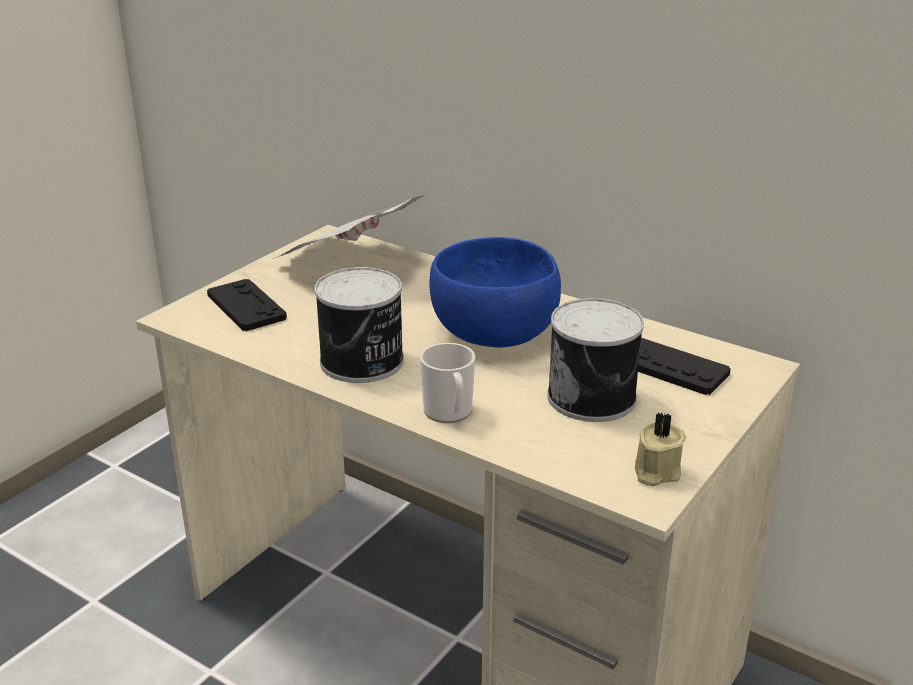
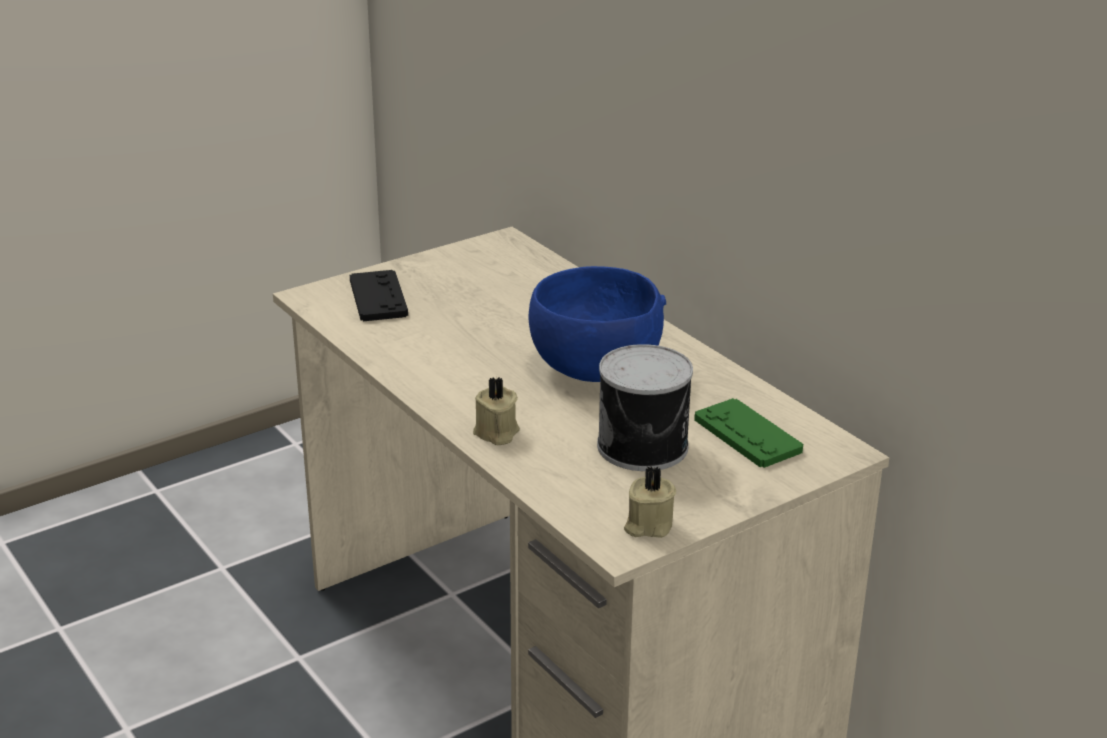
camera: 20 degrees right, 0 degrees up
newspaper [273,195,424,259] -> none
can [315,267,404,383] -> none
mug [420,343,475,423] -> beige candle [473,377,520,445]
black game controller [638,338,731,395] -> green game controller [694,398,803,468]

